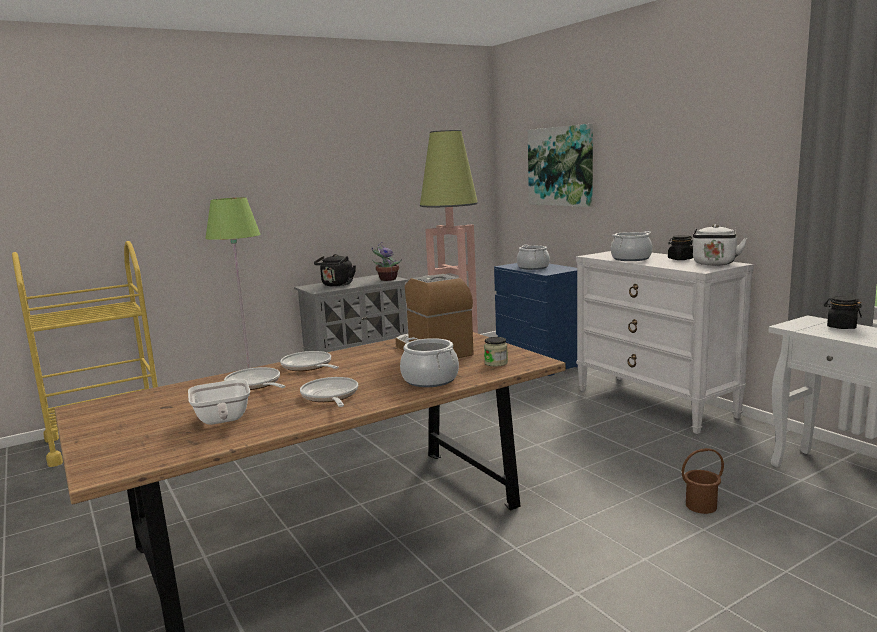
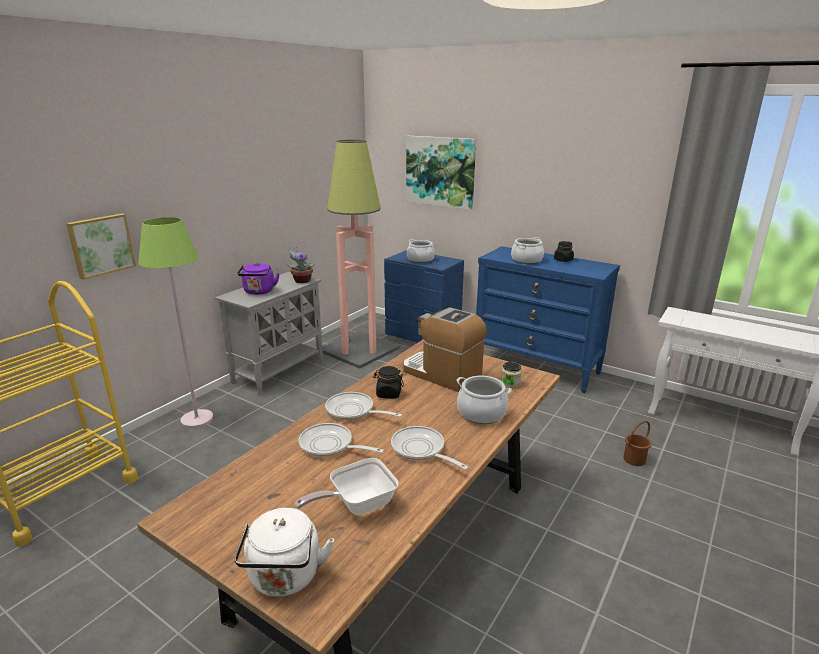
camera: 25 degrees left, 10 degrees up
frying pan [188,379,250,425] -> frying pan turned 105 degrees clockwise [295,458,399,515]
black kettle [314,254,356,286] -> purple kettle [238,263,280,295]
white dresser [576,251,754,434] -> blue dresser [476,246,620,393]
white kettle [693,224,747,266] -> white kettle moved to [234,508,334,597]
black jar [824,296,862,329] -> black jar moved to [373,366,404,399]
none -> picture [66,213,136,280]

